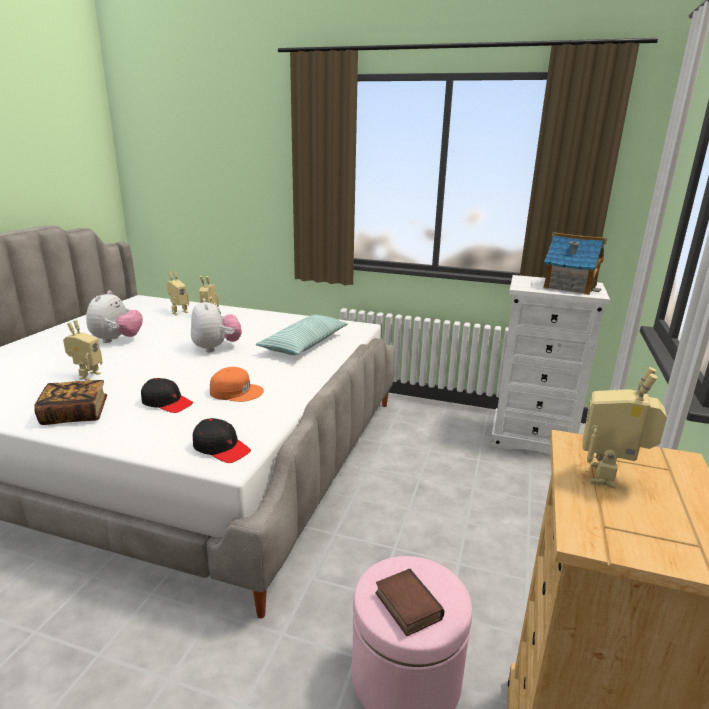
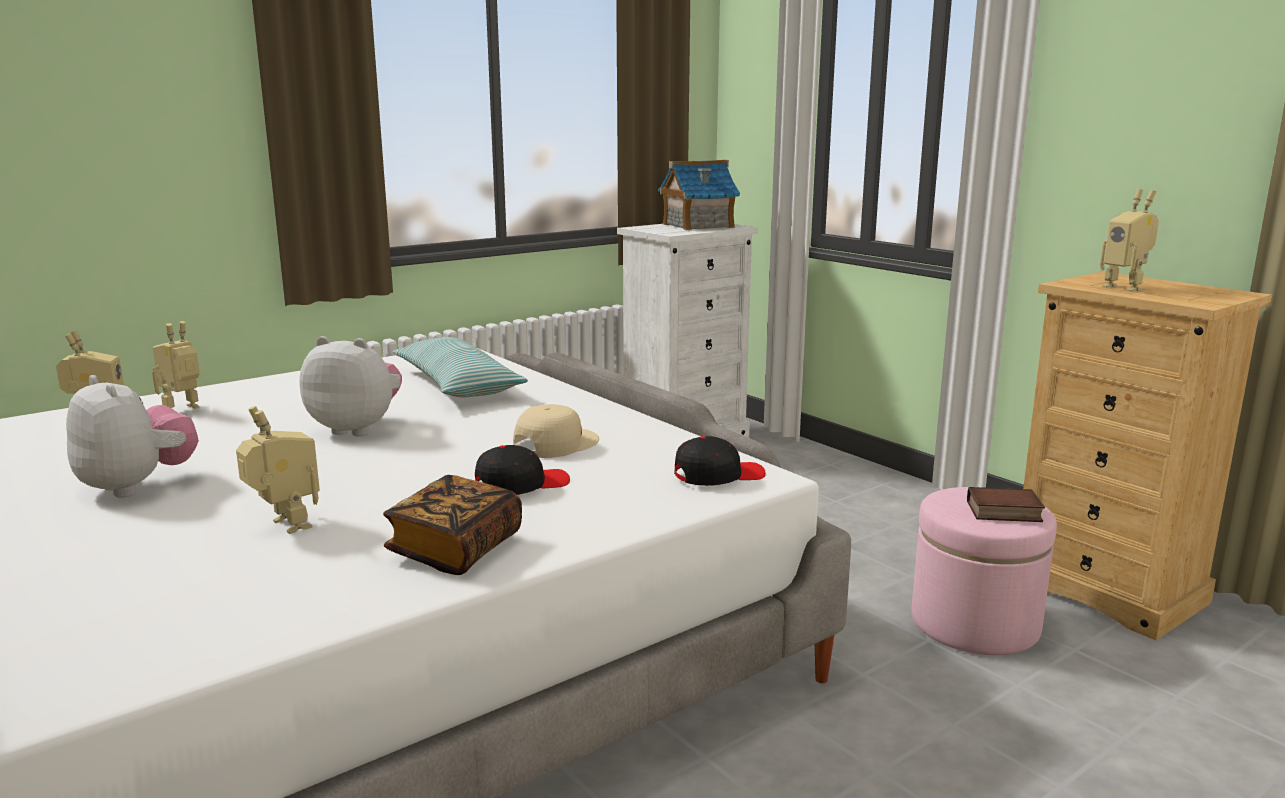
camera: 55 degrees left, 5 degrees down
orange cap [210,367,264,402] -> beige cap [513,404,599,458]

